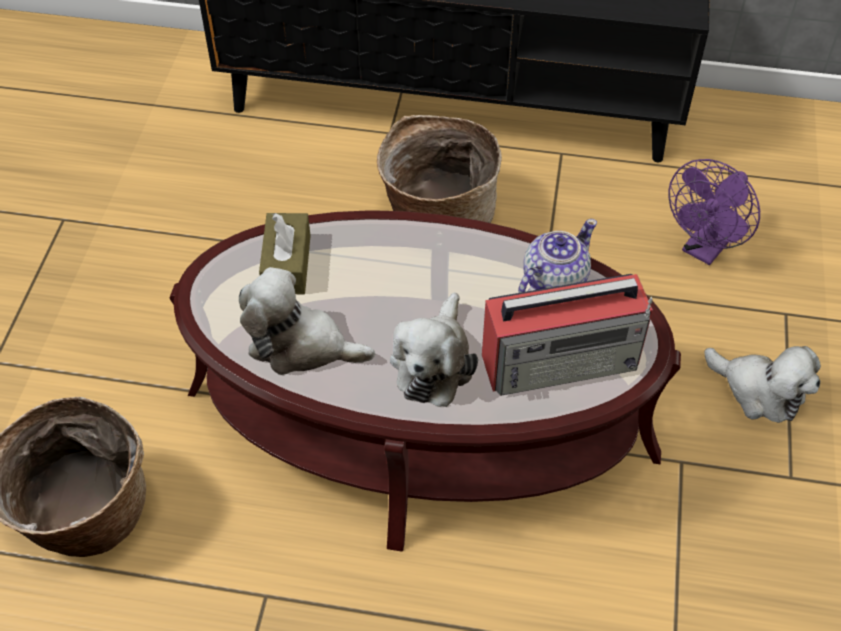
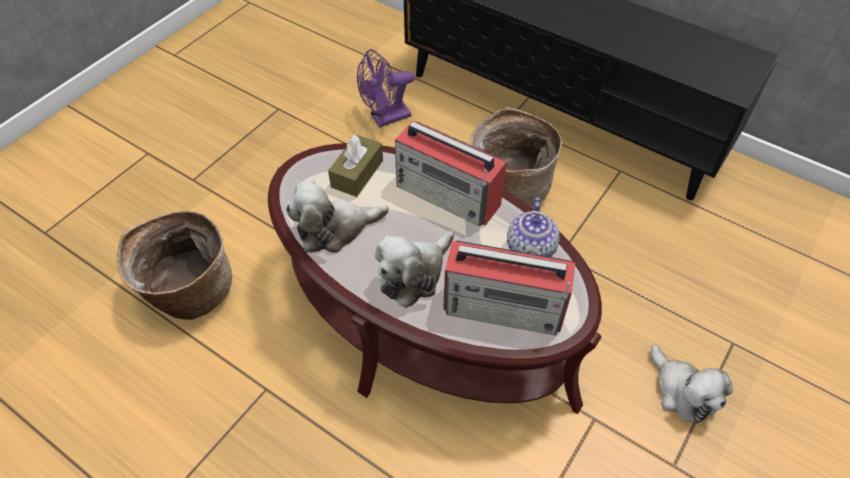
camera: 25 degrees right, 0 degrees up
plush toy [239,267,375,375] -> plush toy turned 60 degrees counterclockwise [286,180,389,253]
teapot [518,219,597,293] -> teapot turned 120 degrees clockwise [507,198,560,257]
purple fan [668,159,760,265] -> purple fan moved to [357,49,415,128]
none -> radio [395,121,507,226]

